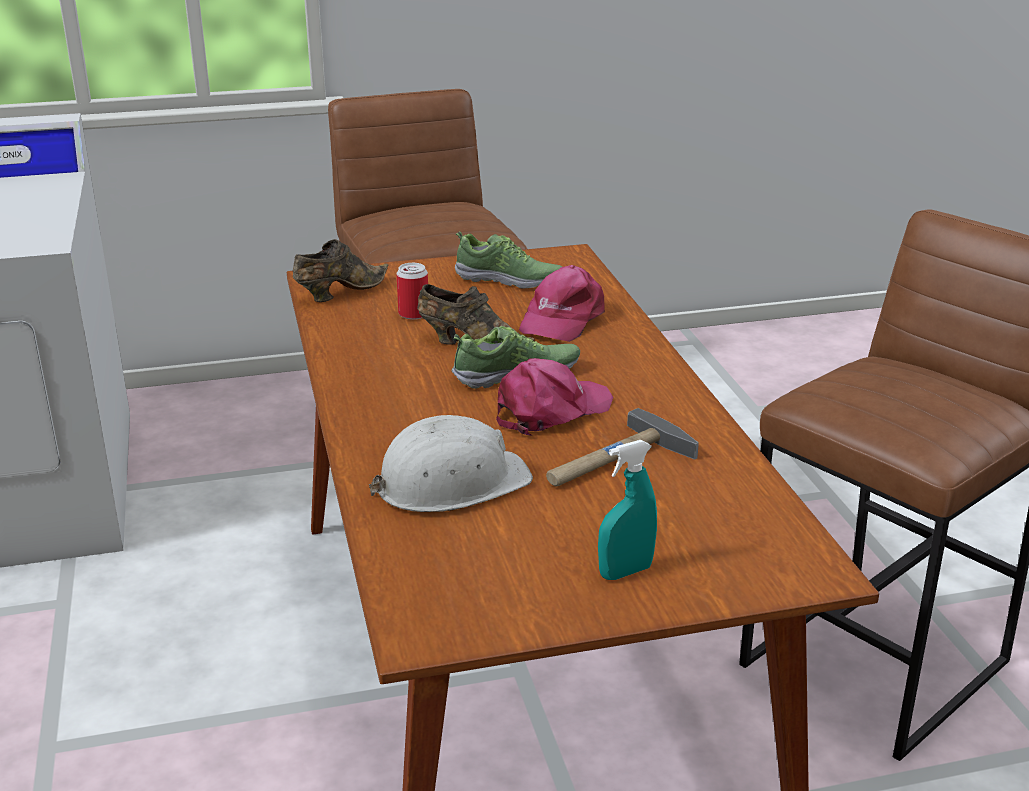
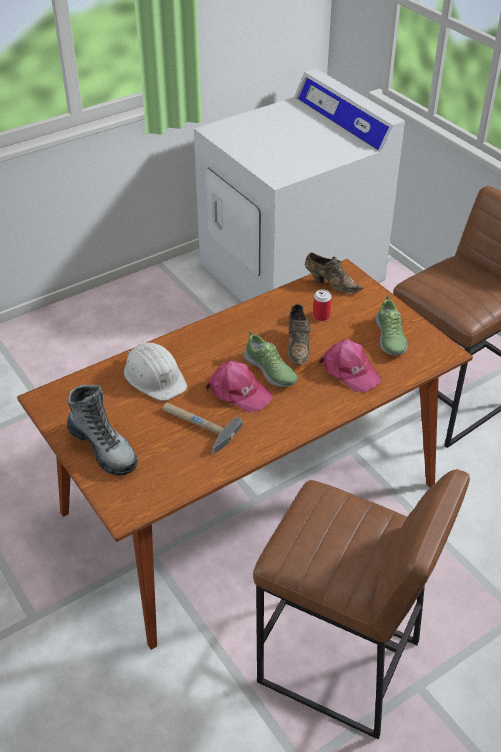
camera: 70 degrees right, 15 degrees up
pink cap [519,265,605,342] -> pink cap turned 135 degrees counterclockwise [319,339,382,392]
turquoise spray bottle [598,440,657,580] -> boot [67,384,137,476]

